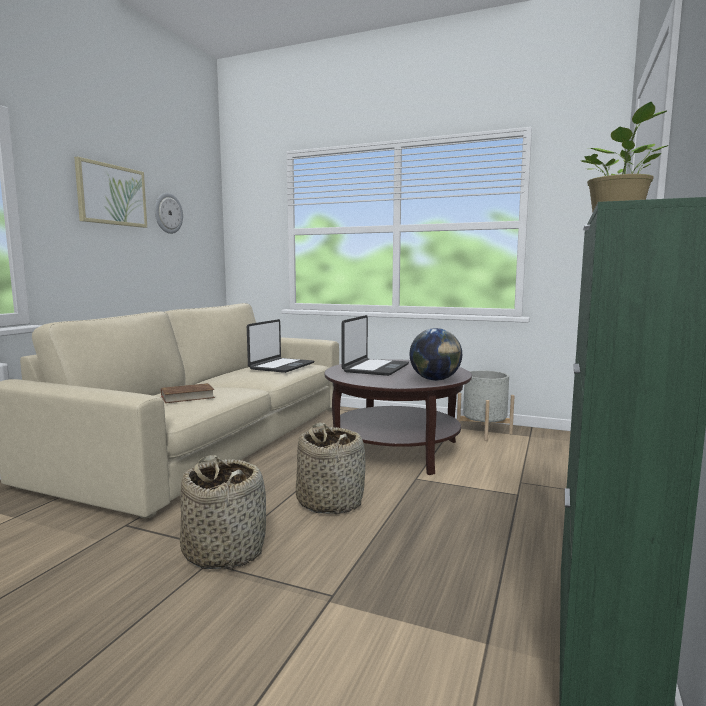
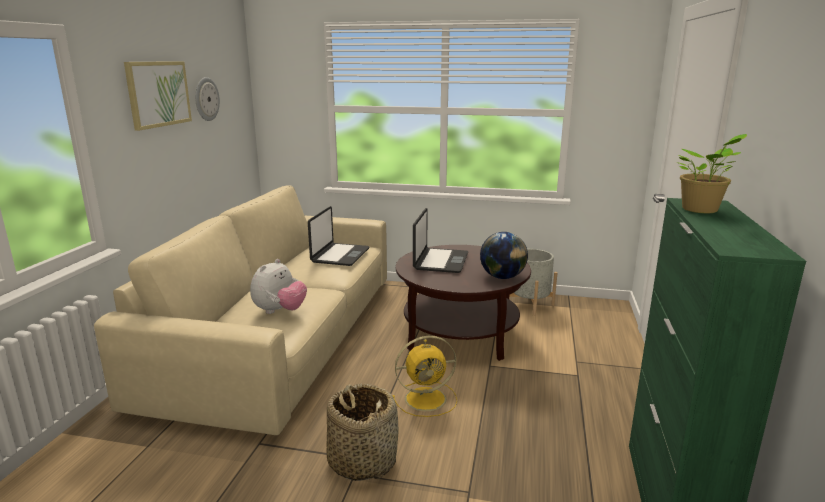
camera: 10 degrees left, 10 degrees up
brown book [161,383,215,403] -> plush toy [250,259,307,314]
basket [296,422,365,514] -> yellow fan [392,336,457,417]

